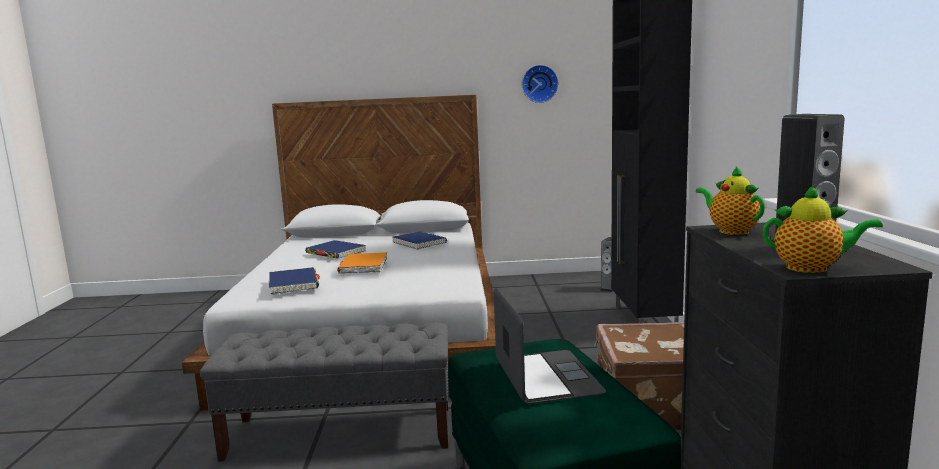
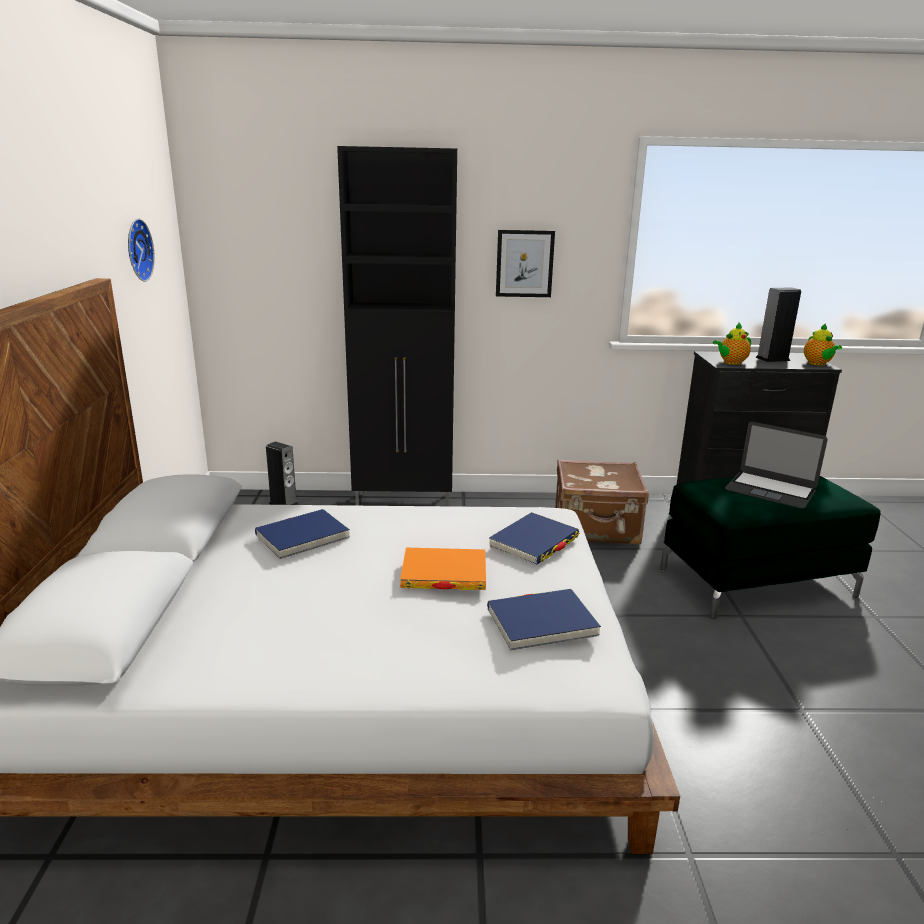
camera: 90 degrees left, 10 degrees up
grey bench [200,323,449,462] -> none
blue book [305,240,366,259] -> blue book moved to [489,512,579,564]
laptop [494,288,606,404] -> laptop turned 135 degrees counterclockwise [725,422,828,509]
teapot [762,185,883,273] -> teapot turned 150 degrees clockwise [804,323,842,366]
none -> picture [496,230,555,297]

